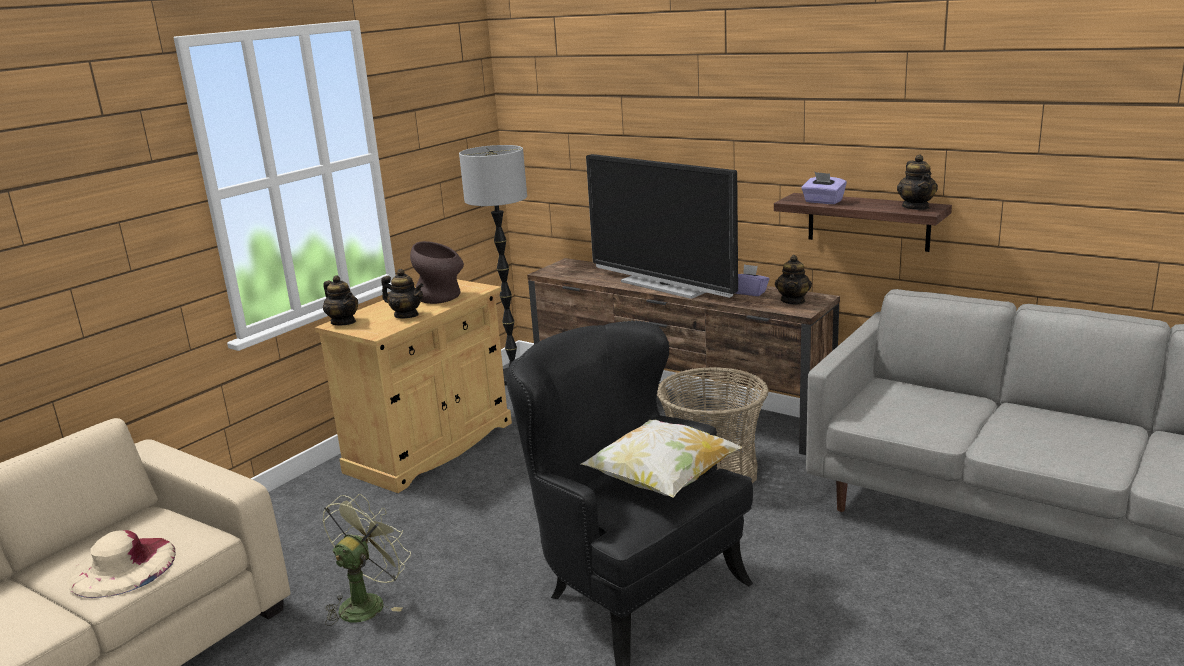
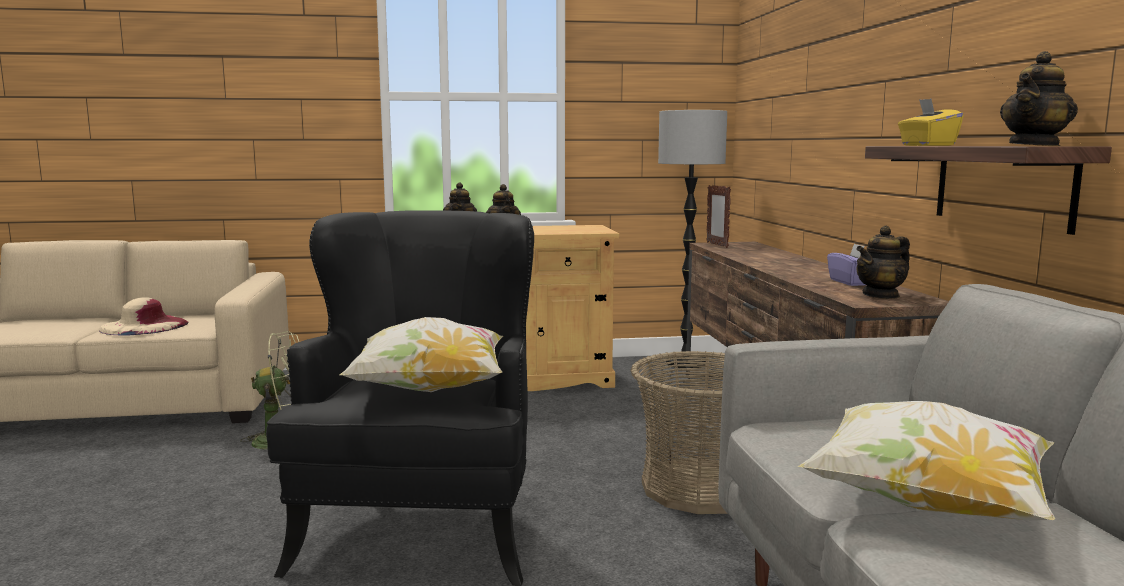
camera: 45 degrees right, 10 degrees down
brown vase [410,241,464,304] -> none
television [586,154,738,299] -> none
purple tissue box [801,172,847,204] -> yellow tissue box [898,99,964,146]
none -> picture frame [706,185,731,248]
none -> pillow [798,401,1055,520]

